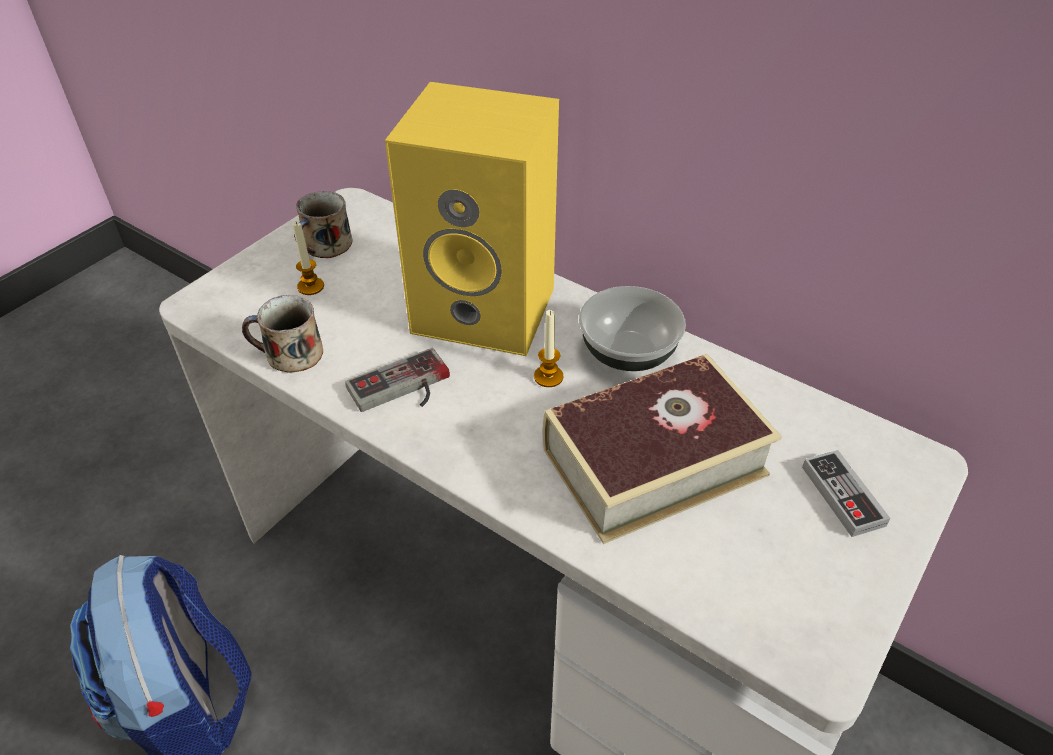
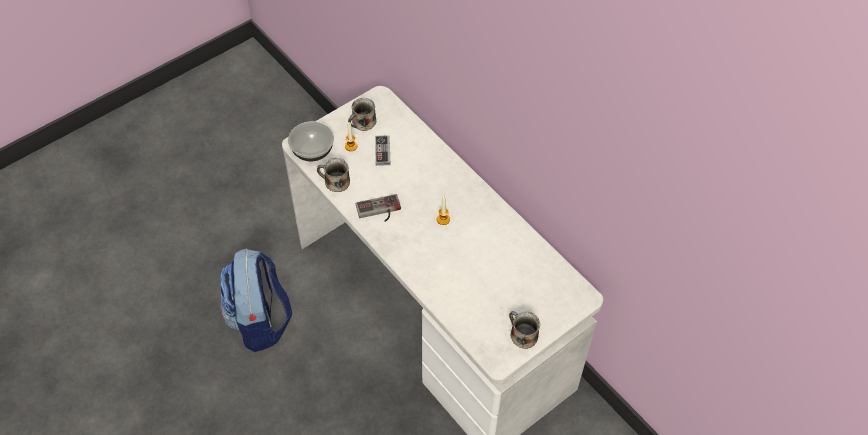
camera: 15 degrees right, 10 degrees up
yellow speaker [385,82,559,356] -> none
book [543,354,782,544] -> none
bowl [579,286,686,371] -> bowl moved to [288,121,334,161]
game controller [802,450,890,537] -> game controller moved to [375,135,390,166]
none -> mug [509,311,540,349]

